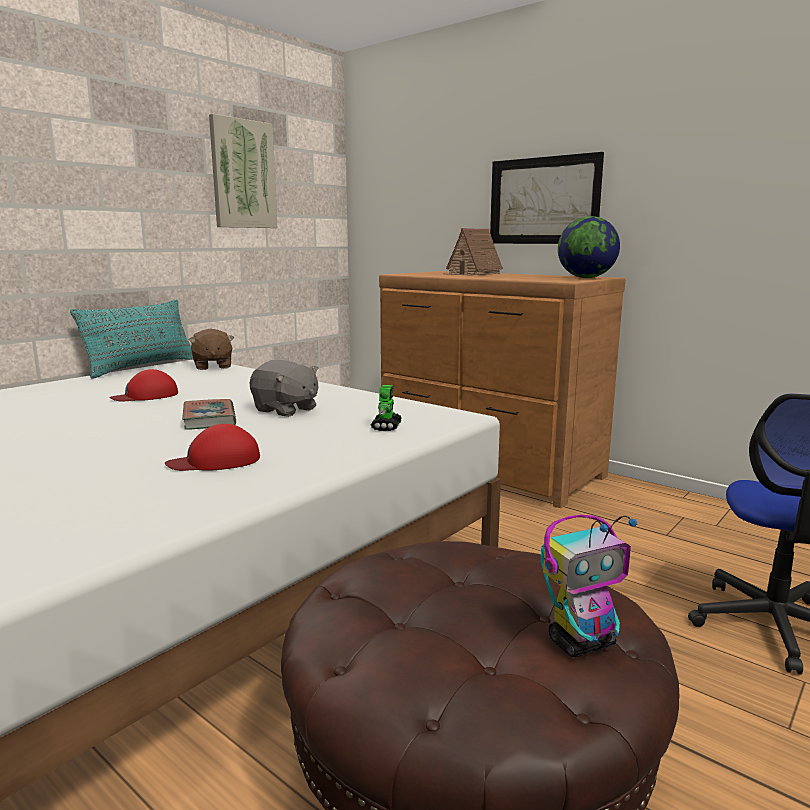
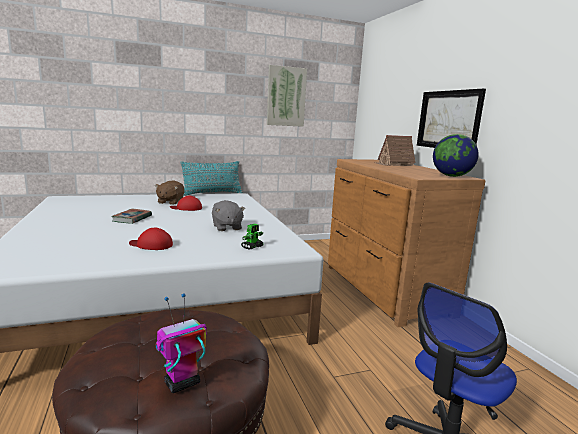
camera: 30 degrees right, 0 degrees up
book [182,399,236,430] -> book moved to [111,209,152,224]
brown plush toy [189,329,234,370] -> brown plush toy moved to [155,181,185,205]
toy robot [541,515,637,657] -> toy robot turned 135 degrees clockwise [156,294,207,393]

